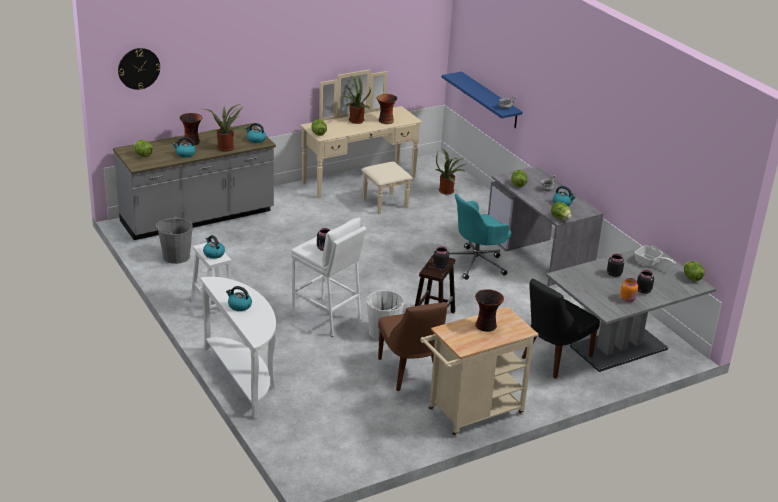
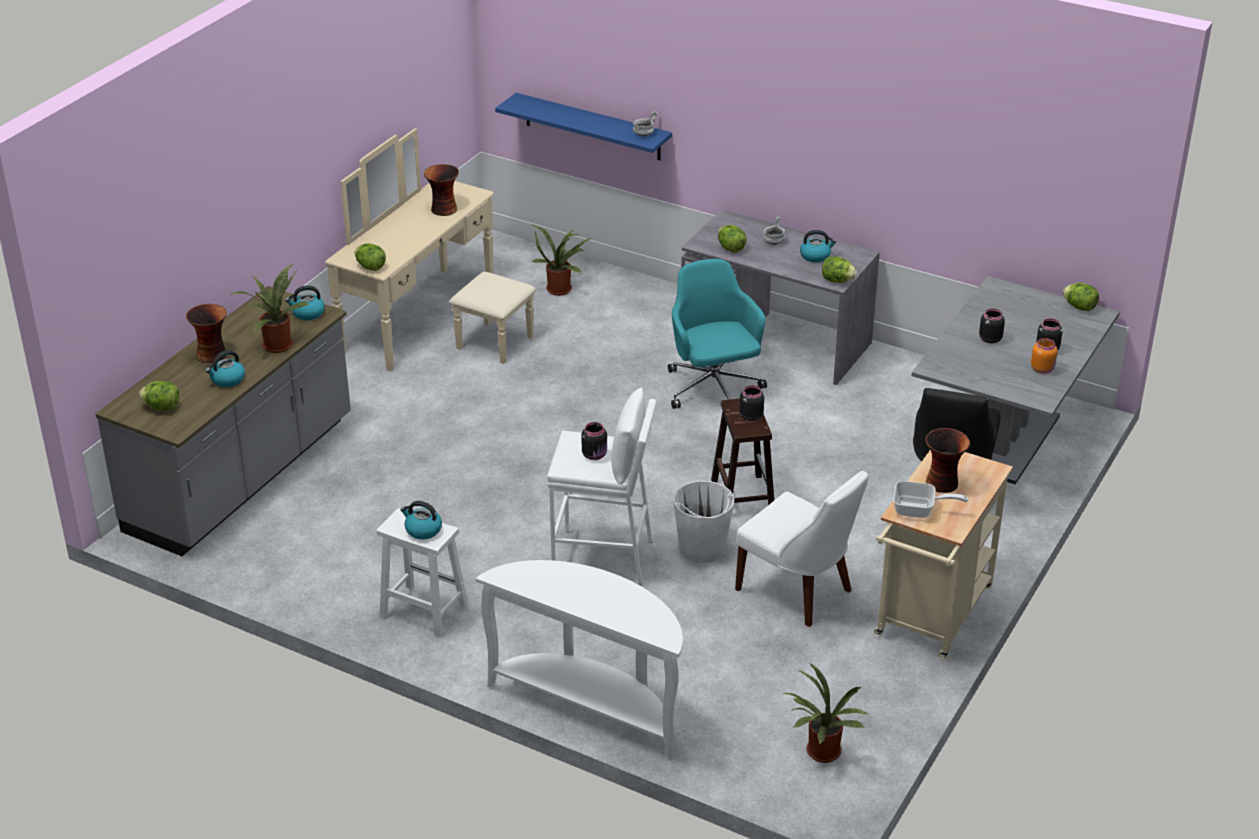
camera: 30 degrees left, 5 degrees up
wall clock [118,48,160,90] -> none
grey bucket [156,216,193,264] -> none
kettle [226,286,252,311] -> none
potted plant [340,74,371,124] -> potted plant moved to [783,663,869,763]
brown chair [378,302,447,391] -> white chair [735,471,868,627]
turquoise office chair [449,194,511,280] -> turquoise office chair turned 135 degrees clockwise [668,259,767,409]
frying pan [635,246,676,267] -> frying pan moved to [893,481,968,518]

